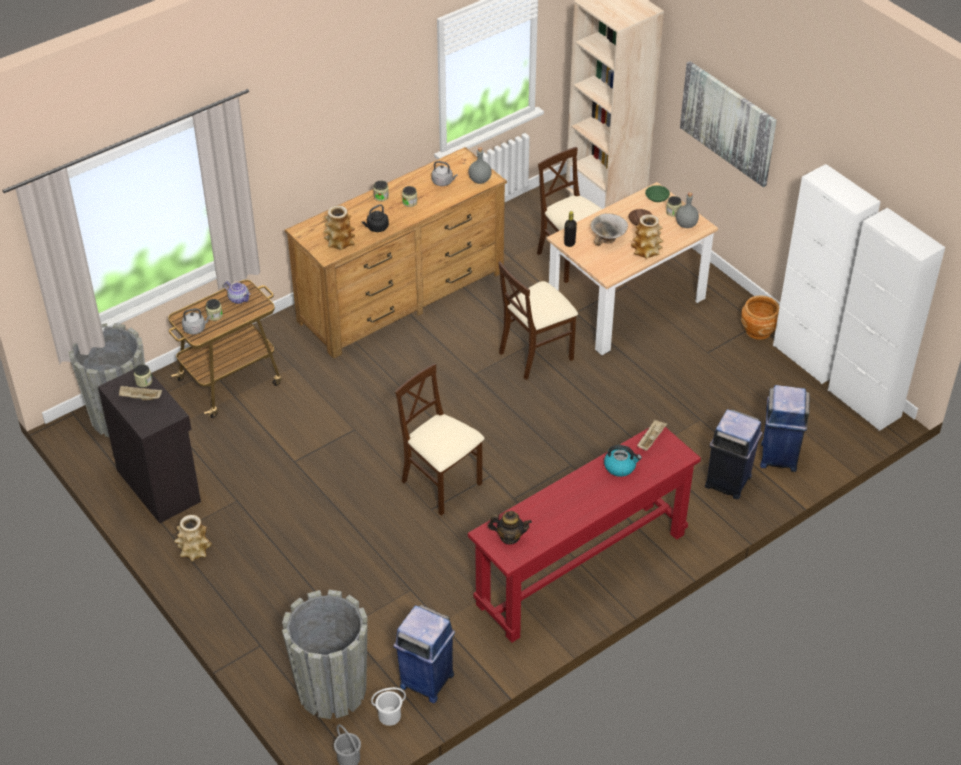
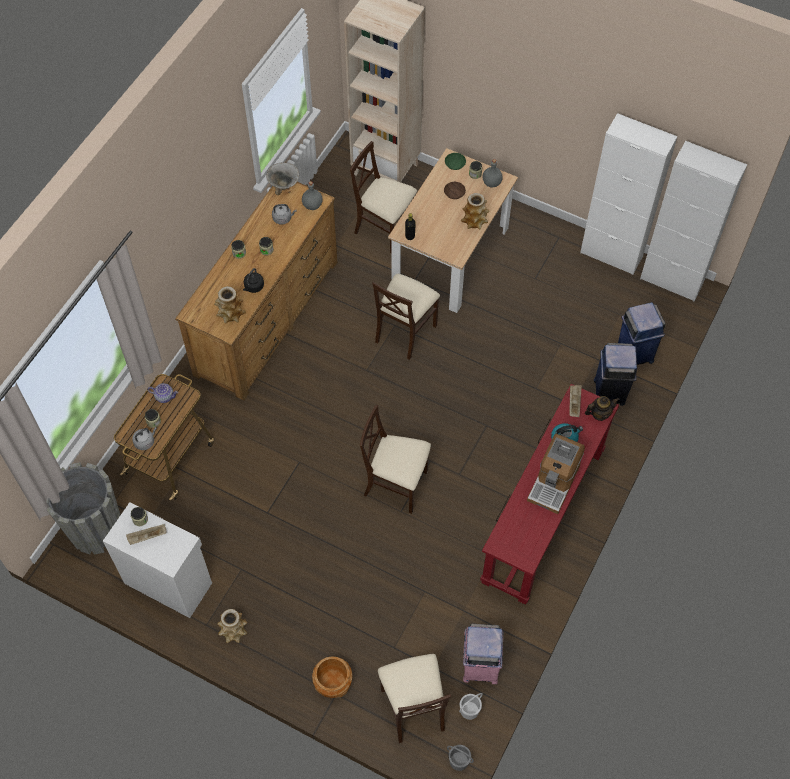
camera: 25 degrees left, 15 degrees up
black cabinet [98,369,201,523] -> white cabinet [103,502,212,618]
grey planter [282,590,367,719] -> beige chair [378,654,451,743]
blue trash can [393,605,455,703] -> pink trash can [463,624,504,684]
teapot [488,511,532,544] -> teapot moved to [585,396,620,421]
bowl [590,213,628,245] -> bowl moved to [266,162,299,195]
picture [680,61,777,187] -> none
brown planter [741,295,779,340] -> brown planter moved to [312,656,352,698]
none -> coffee machine [527,434,585,514]

